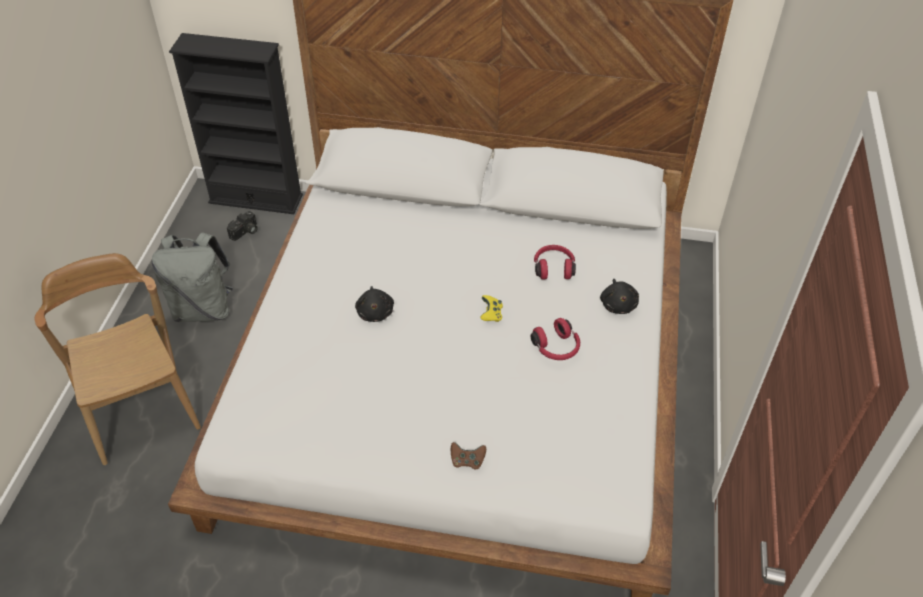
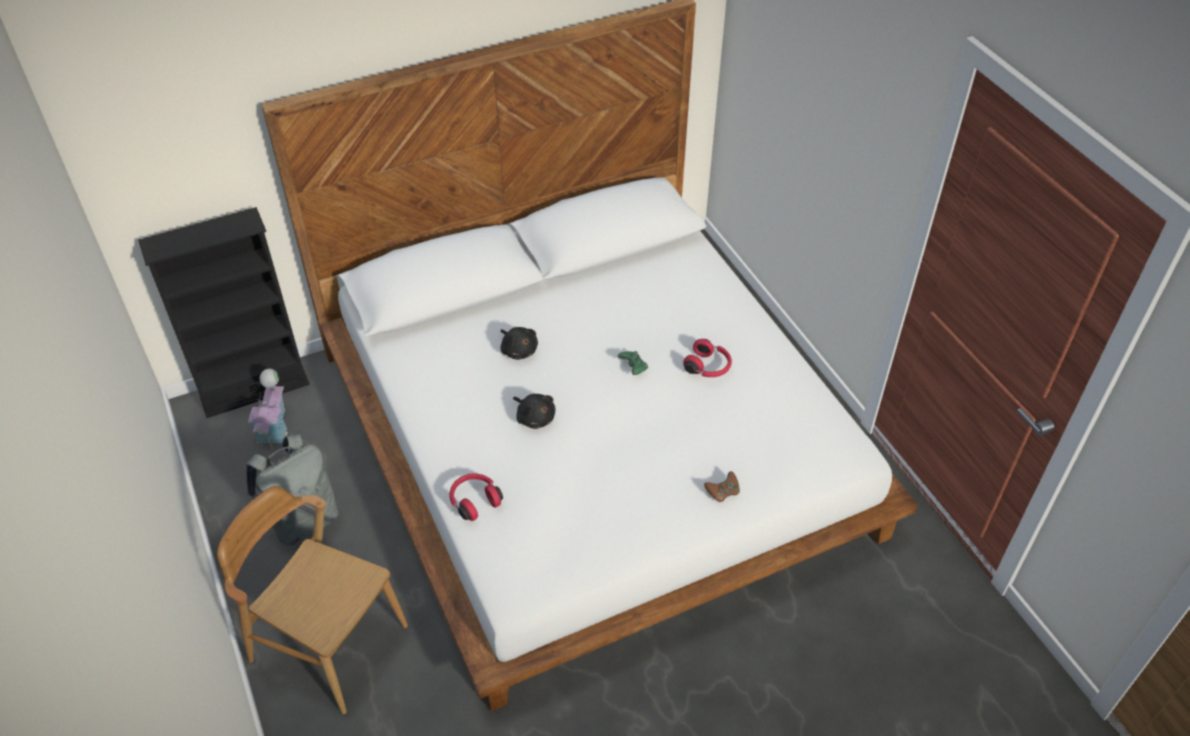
camera: 35 degrees left, 0 degrees up
camera [227,211,258,241] -> toy house [248,369,288,449]
yellow game controller [480,295,503,322] -> green game controller [618,351,648,375]
red headphones [534,245,576,280] -> red headphones moved to [449,473,503,521]
black plush toy [600,279,639,314] -> black plush toy moved to [500,327,538,360]

